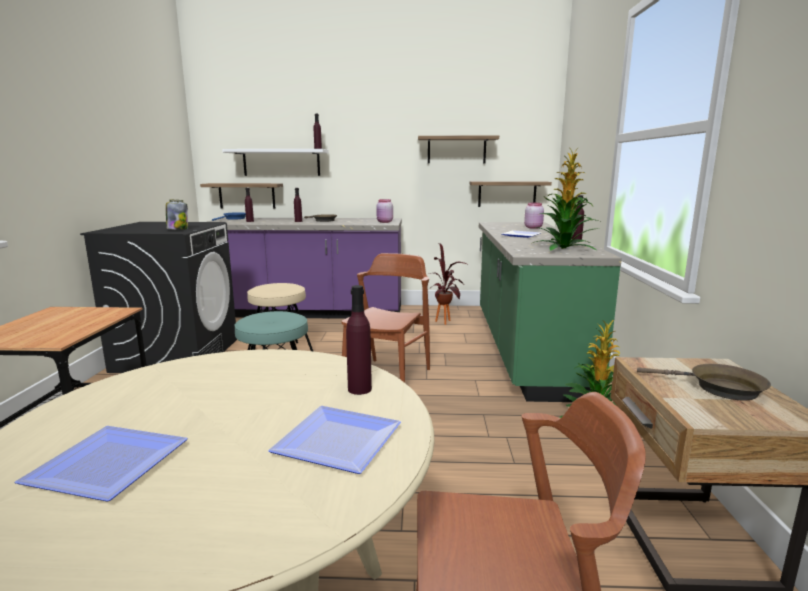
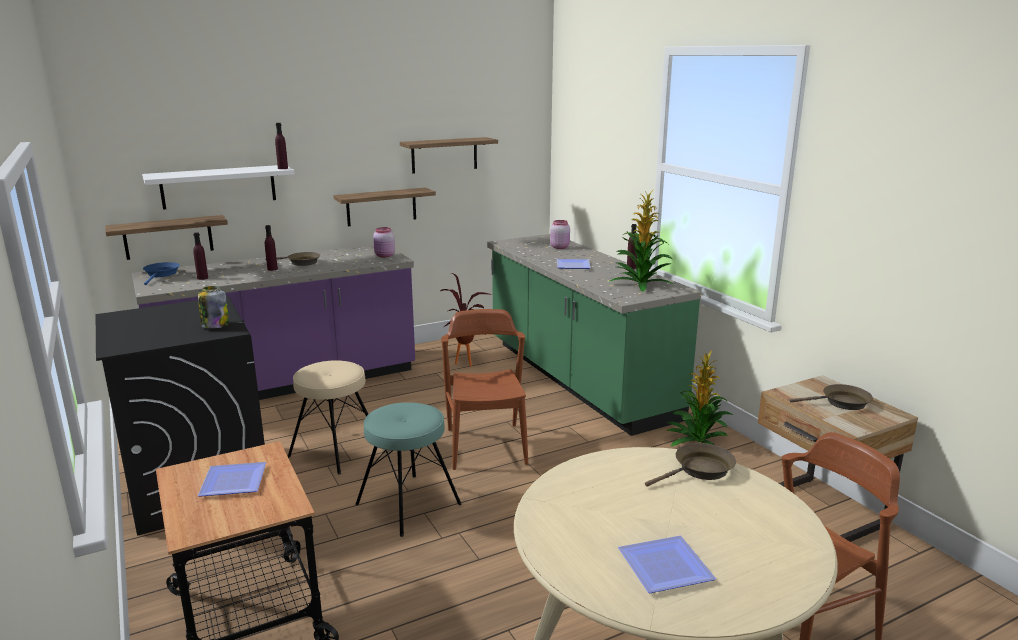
camera: 30 degrees left, 5 degrees up
plate [268,406,401,474] -> plate moved to [198,462,266,497]
purple bottle [346,285,372,395] -> brown frying pan [645,443,736,487]
shelf [470,181,552,207] -> shelf moved to [333,188,436,226]

